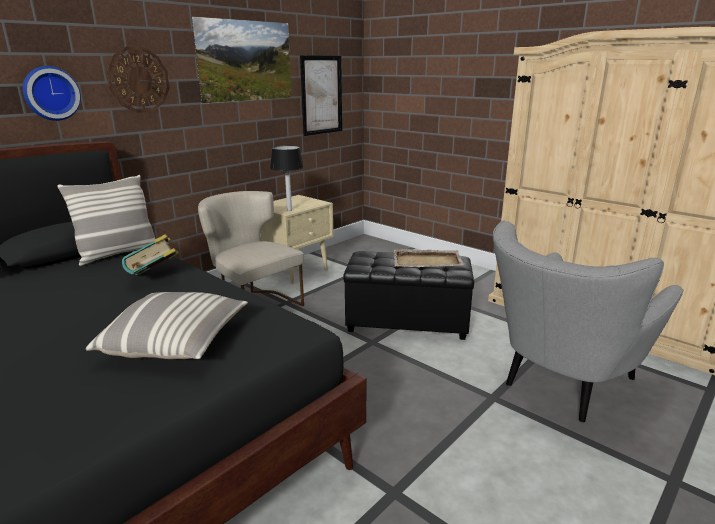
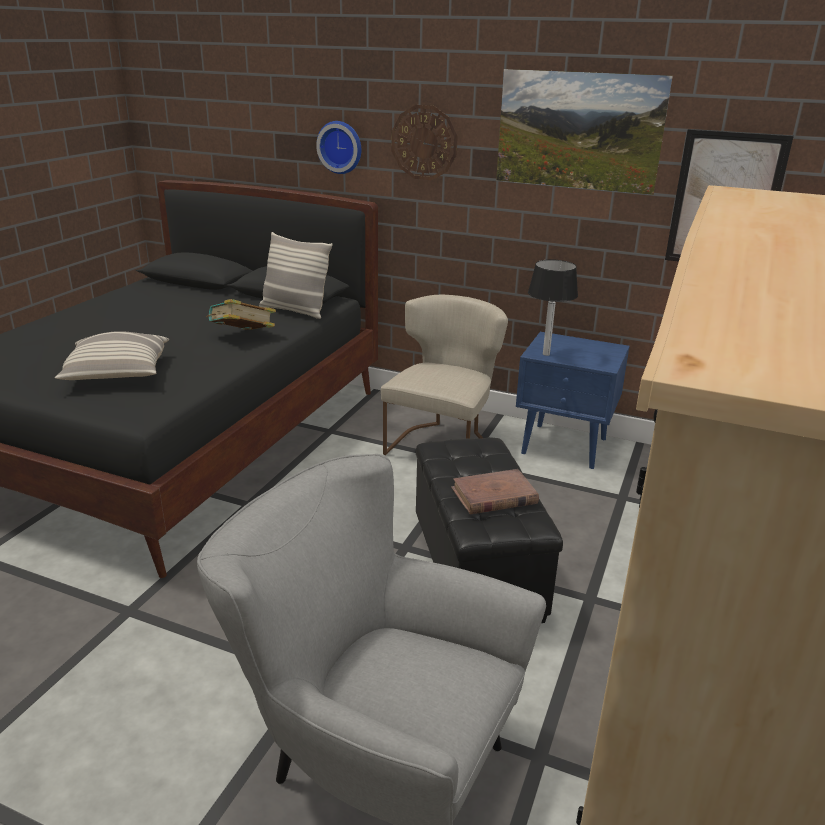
camera: 70 degrees right, 5 degrees up
beige nightstand [261,195,334,284] -> blue nightstand [516,332,630,469]
beige tray [394,249,464,267] -> brown book [451,469,539,515]

